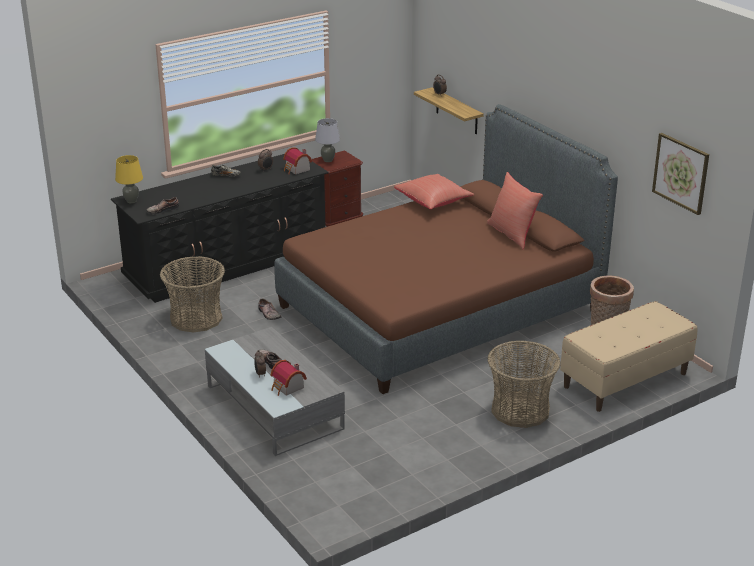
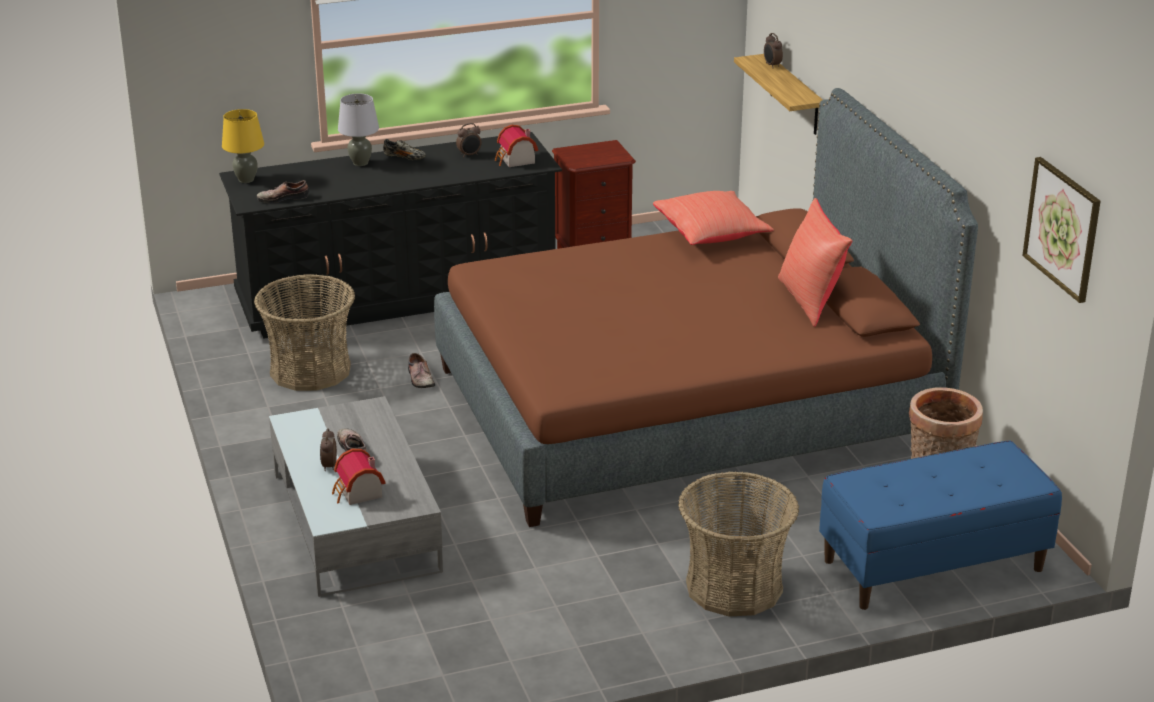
camera: 15 degrees right, 0 degrees up
grey table lamp [315,118,340,162] -> grey table lamp moved to [338,93,379,166]
beige bench [560,301,697,412] -> blue bench [819,441,1062,610]

